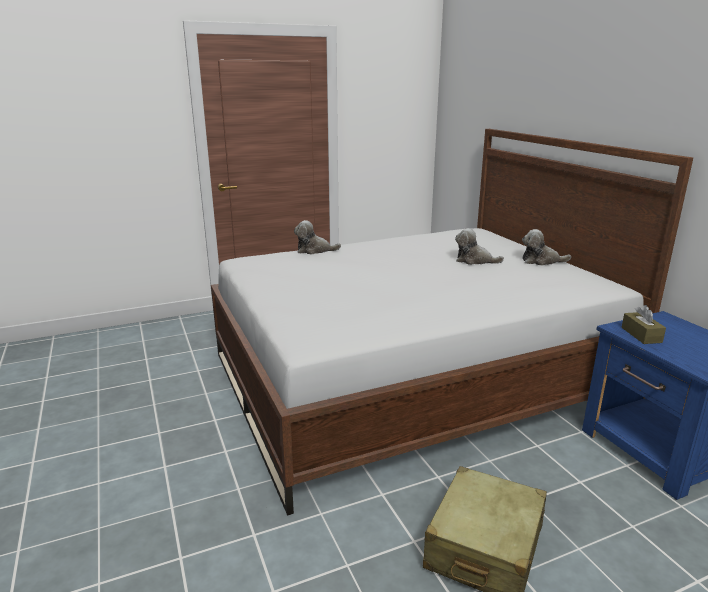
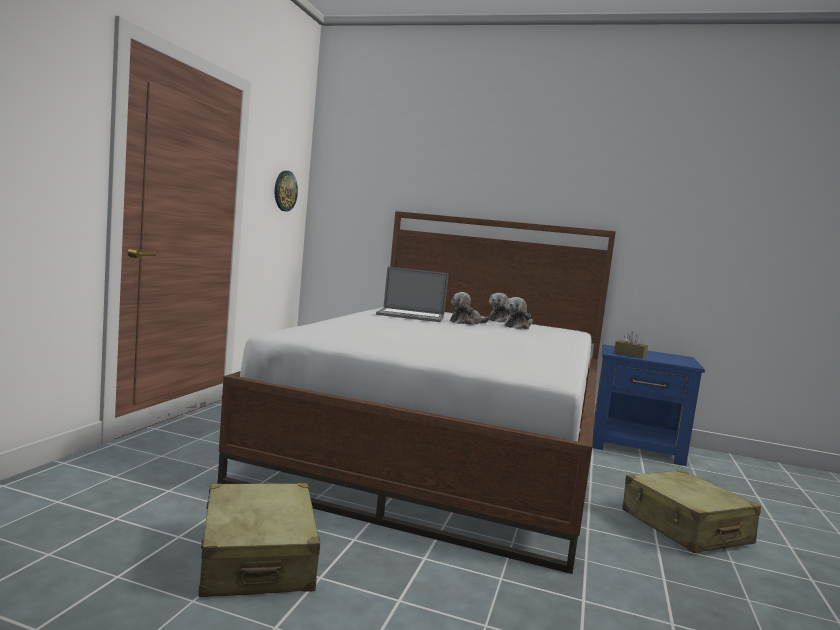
camera: 50 degrees left, 15 degrees down
plush toy [294,220,341,254] -> plush toy moved to [504,297,533,329]
none -> beige suitcase [198,483,320,597]
none -> wall clock [275,171,298,212]
none -> laptop [376,267,449,322]

